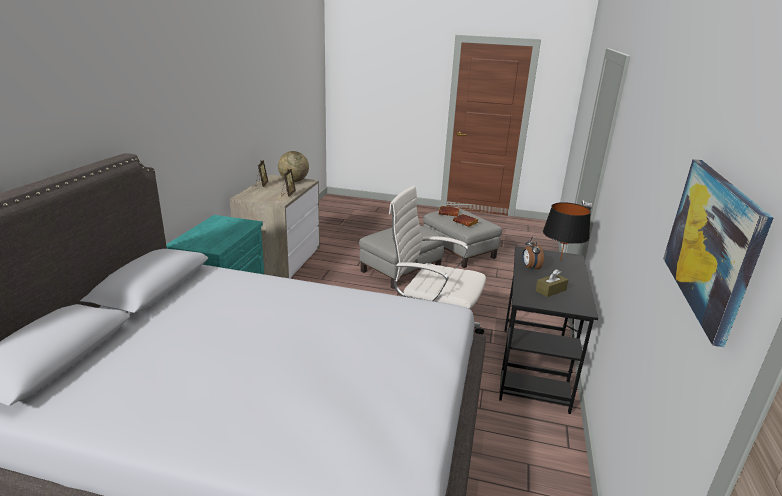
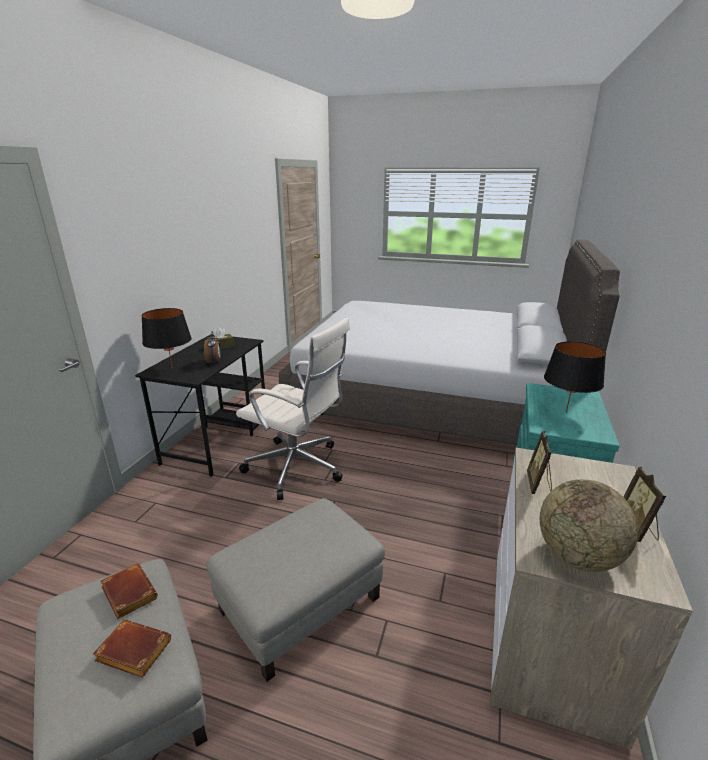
camera: 175 degrees left, 0 degrees up
picture [663,159,773,347] -> none
none -> black table lamp [544,341,606,413]

